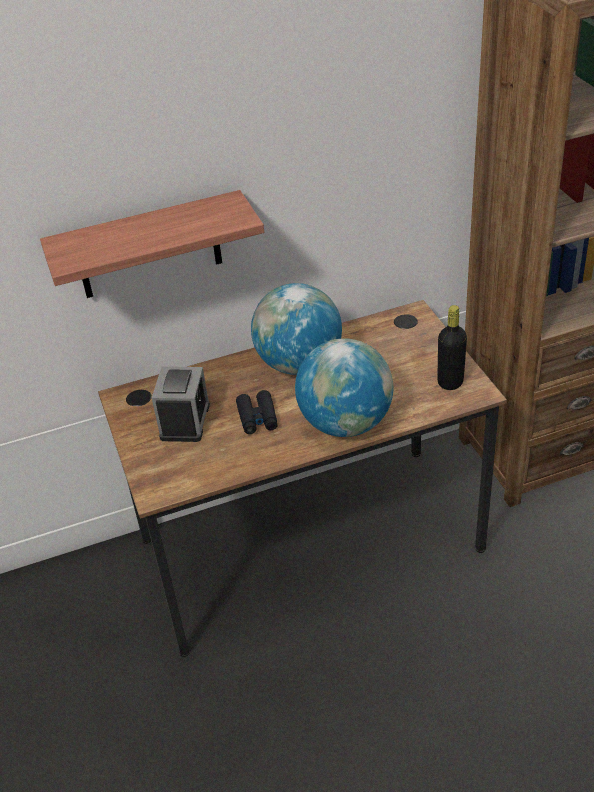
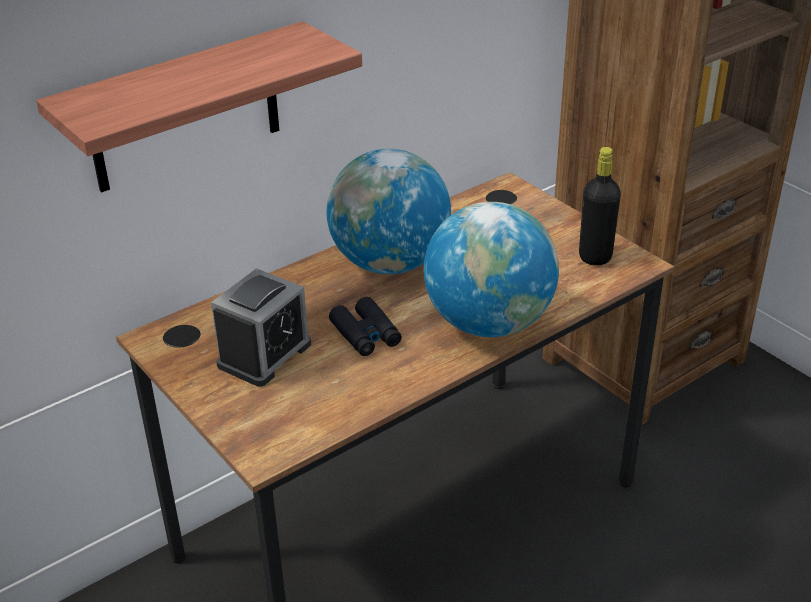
camera: 20 degrees left, 5 degrees down
alarm clock [152,367,210,442] -> alarm clock turned 45 degrees clockwise [211,268,311,387]

